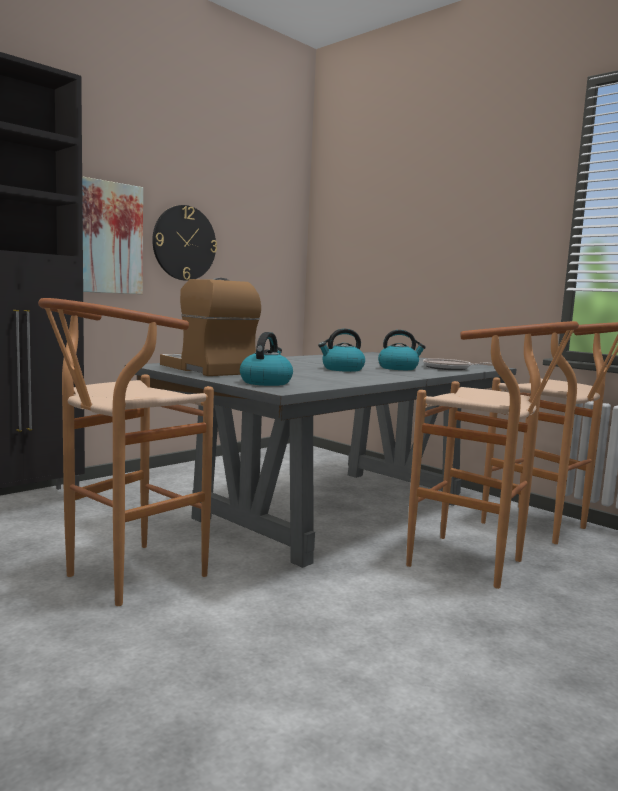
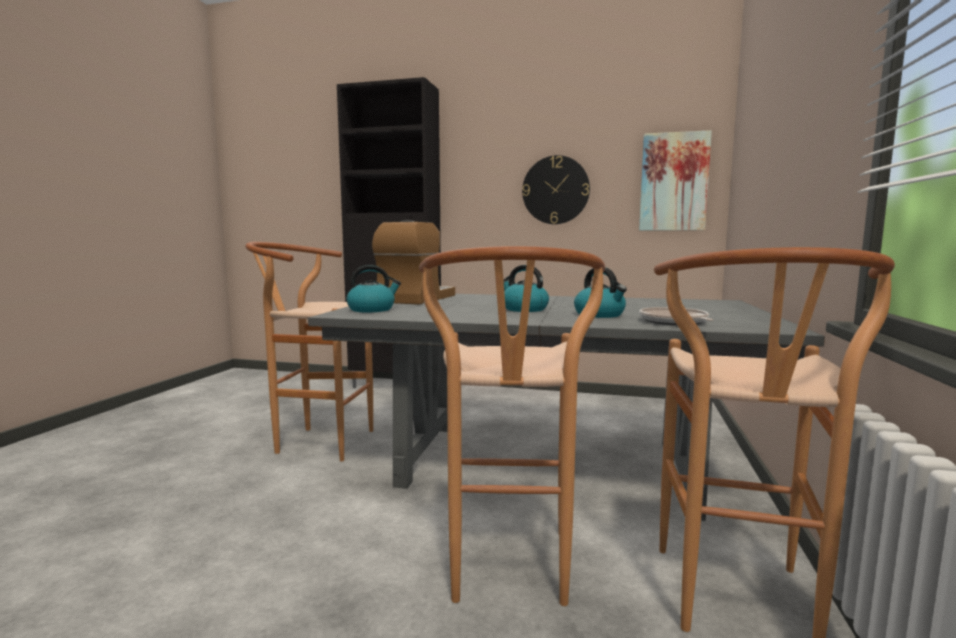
camera: 60 degrees right, 0 degrees up
picture [82,176,143,294] -> picture moved to [639,130,712,231]

